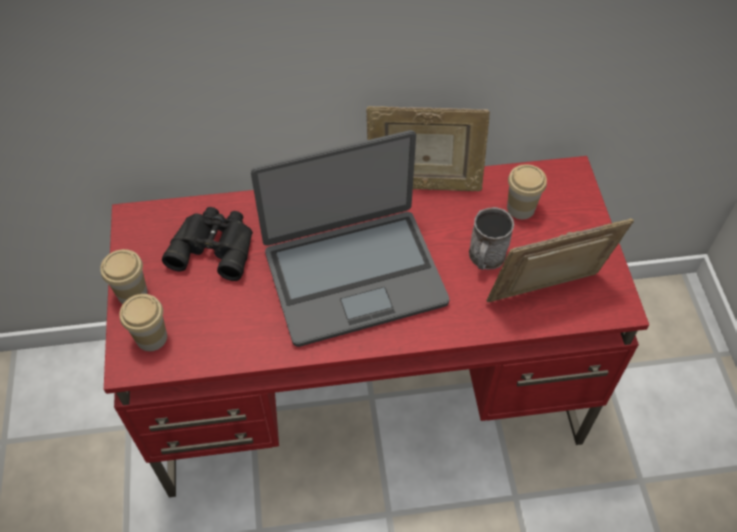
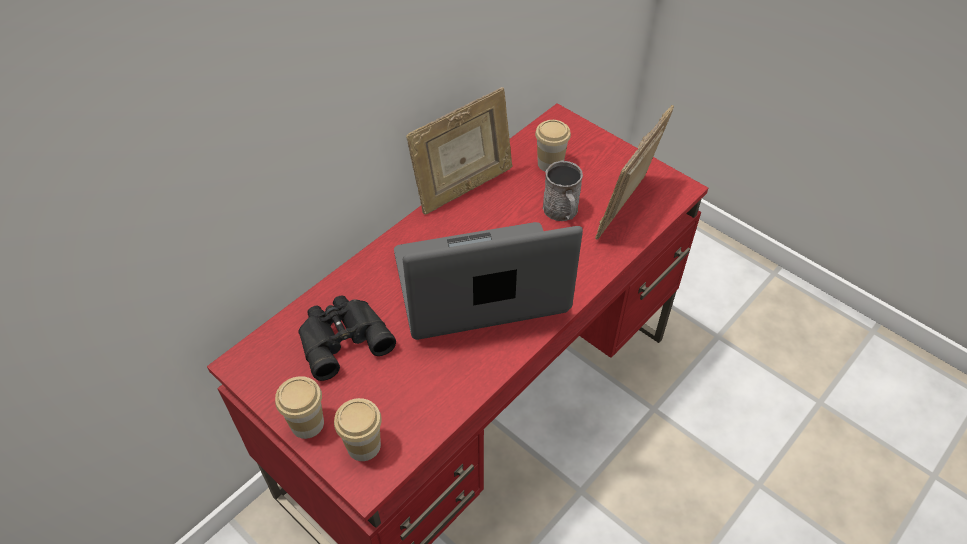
camera: 40 degrees left, 5 degrees down
laptop [251,130,449,347] -> laptop turned 135 degrees counterclockwise [394,222,583,340]

